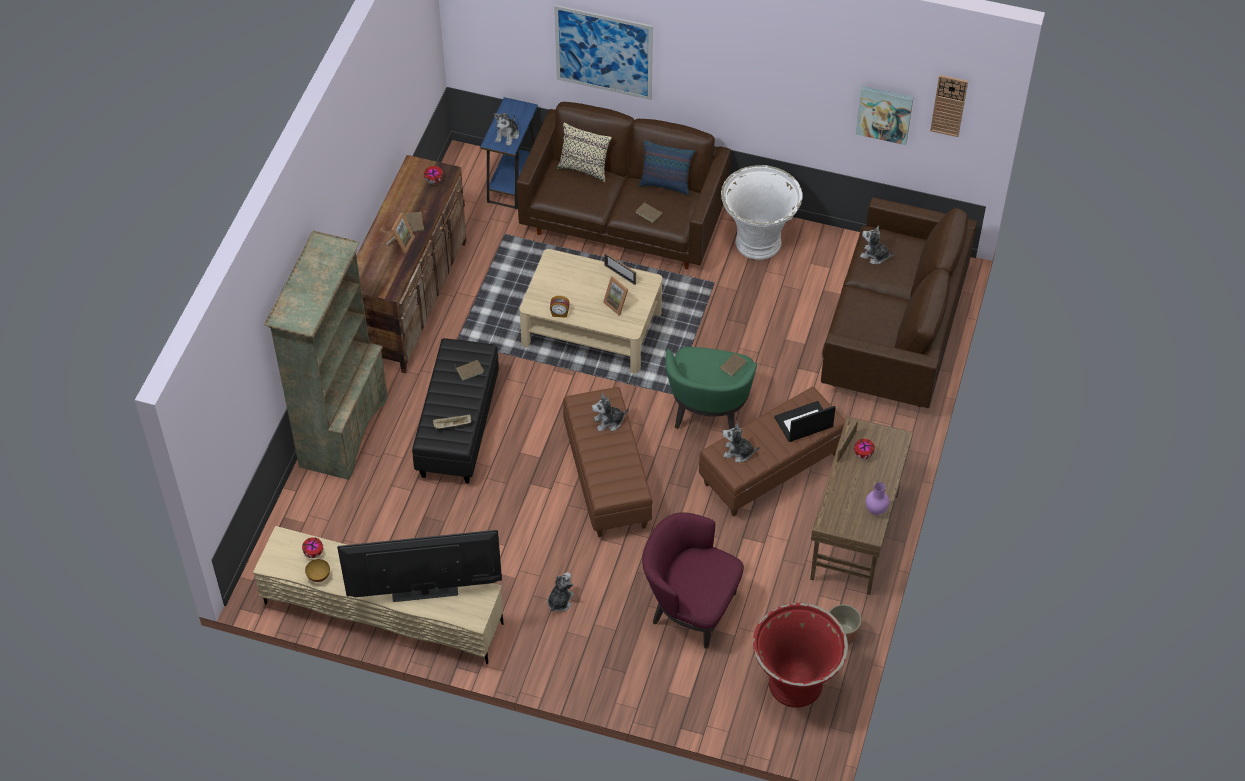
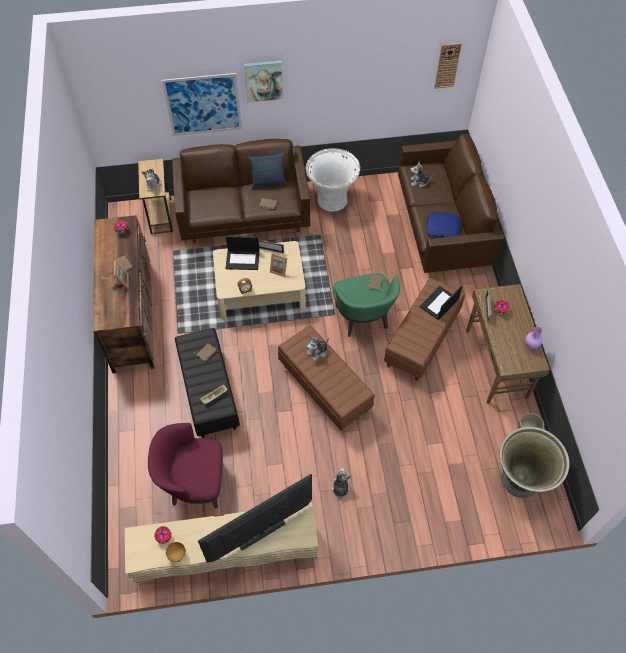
camera: 25 degrees left, 5 degrees up
green bookcase [264,231,388,480] -> none
blue side table [480,97,538,209] -> brown side table [138,158,173,234]
beige pillow [557,123,612,182] -> none
purple armchair [642,512,744,649] -> purple armchair moved to [148,423,223,509]
plush toy [723,422,760,462] -> none
red planter [753,603,848,708] -> grey planter [500,427,570,498]
picture [856,86,914,145] -> picture moved to [244,60,283,103]
none -> laptop [225,236,260,270]
none -> blue pillow [426,212,461,238]

